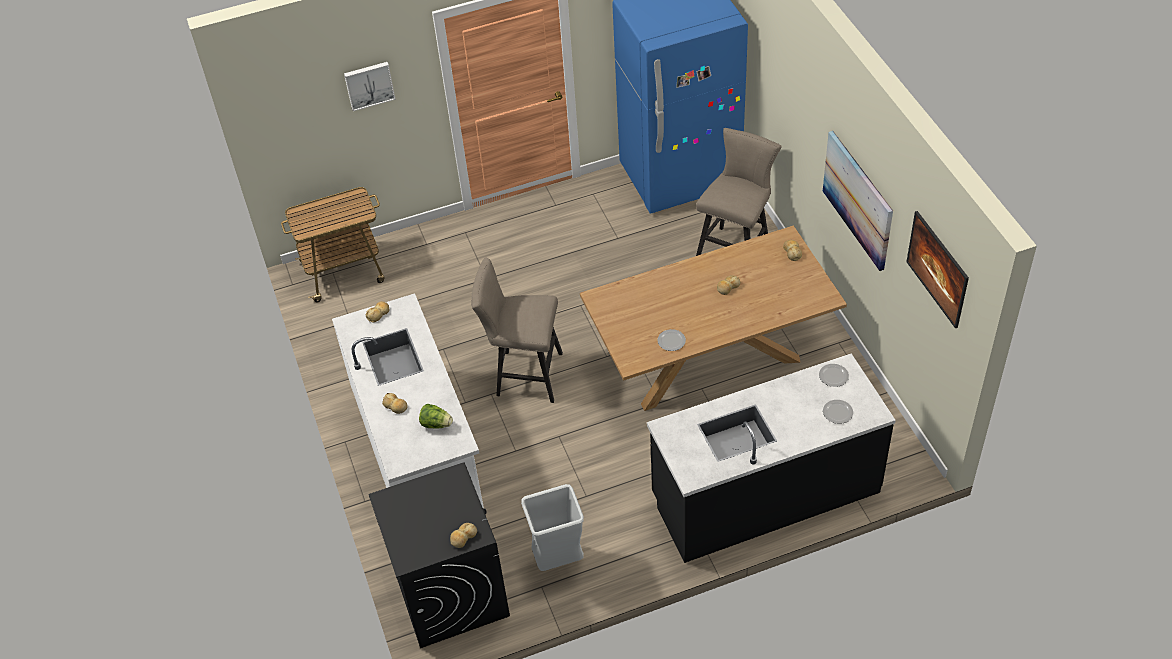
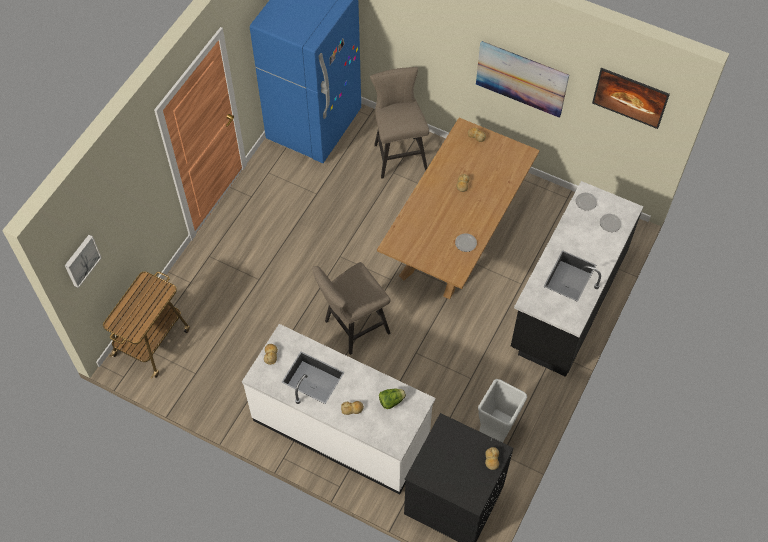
camera: 45 degrees left, 10 degrees up
picture [344,62,396,111] -> picture moved to [65,235,102,288]

